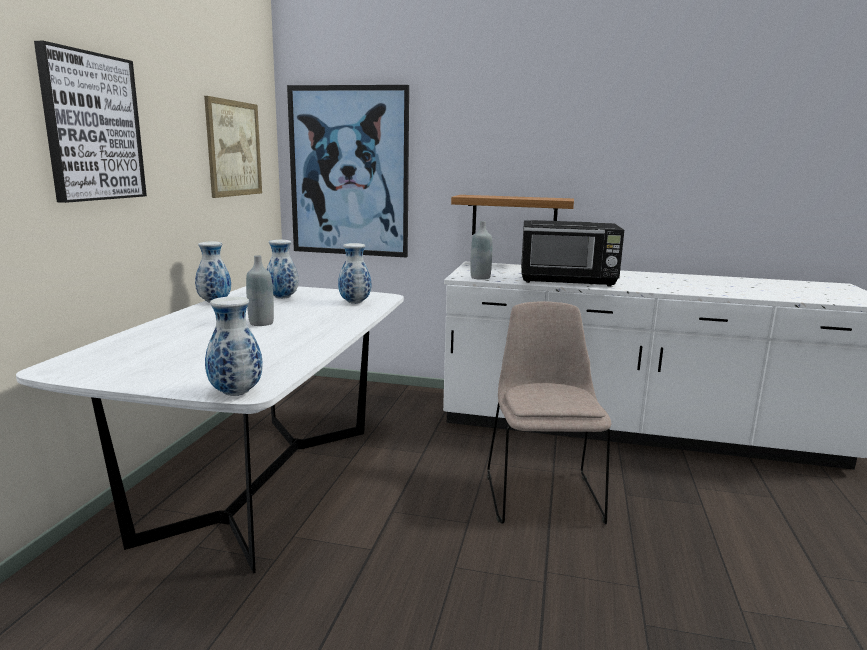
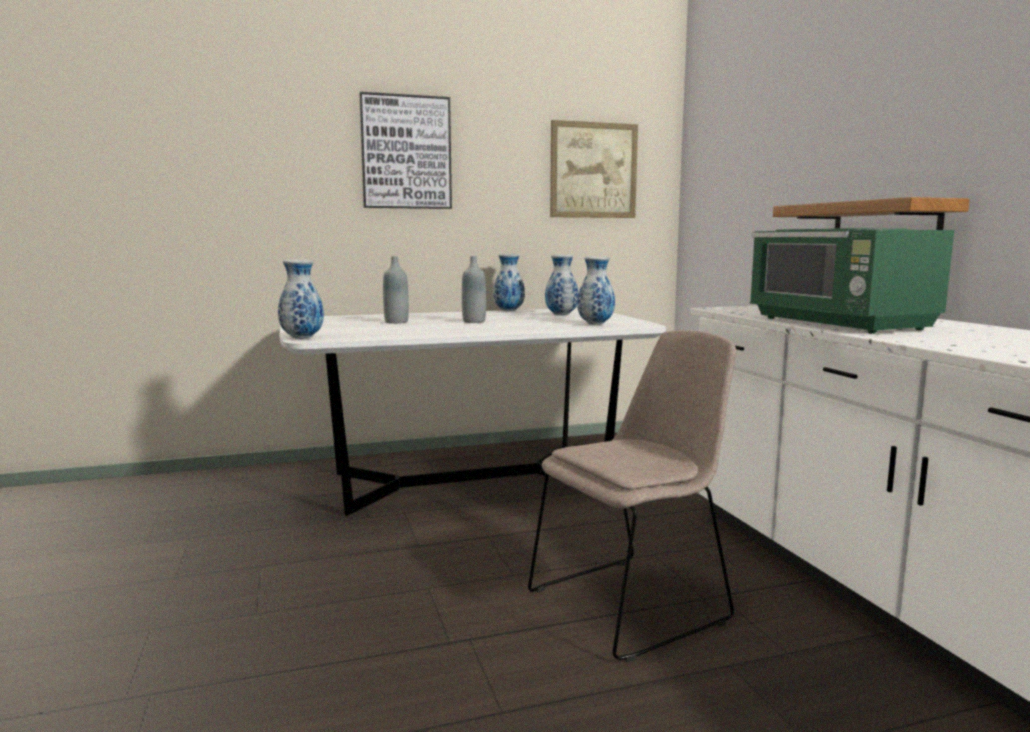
camera: 60 degrees right, 5 degrees down
picture [287,85,409,258] -> none
grey bottle [470,221,492,280] -> grey bottle moved to [383,256,409,324]
black microwave [521,220,624,287] -> green microwave [750,228,954,334]

